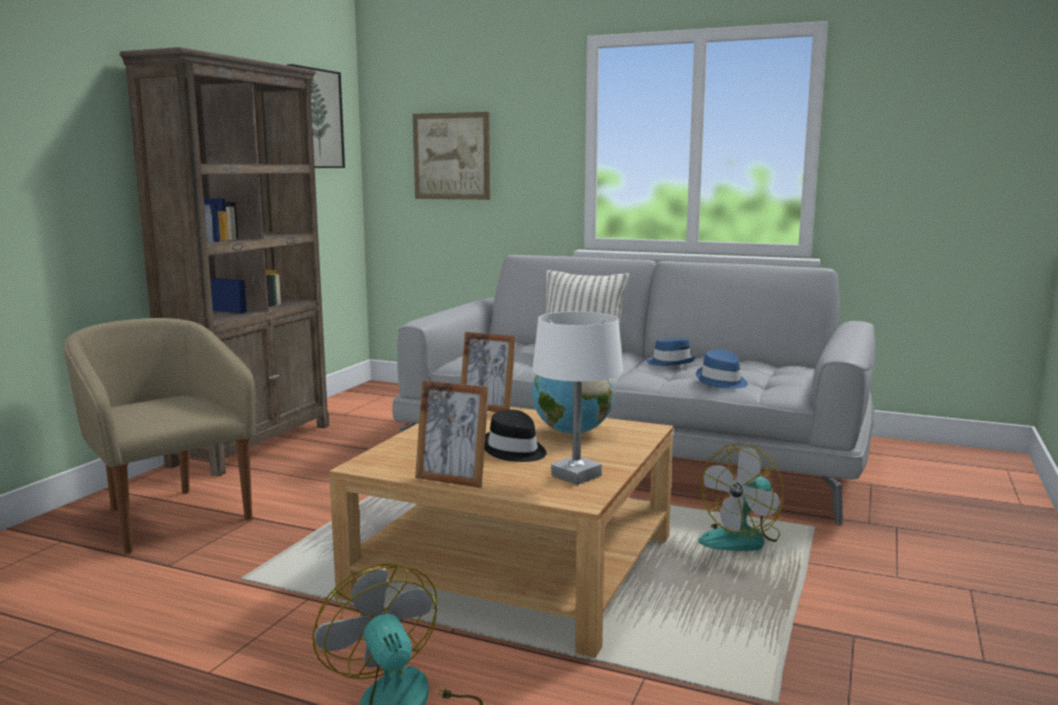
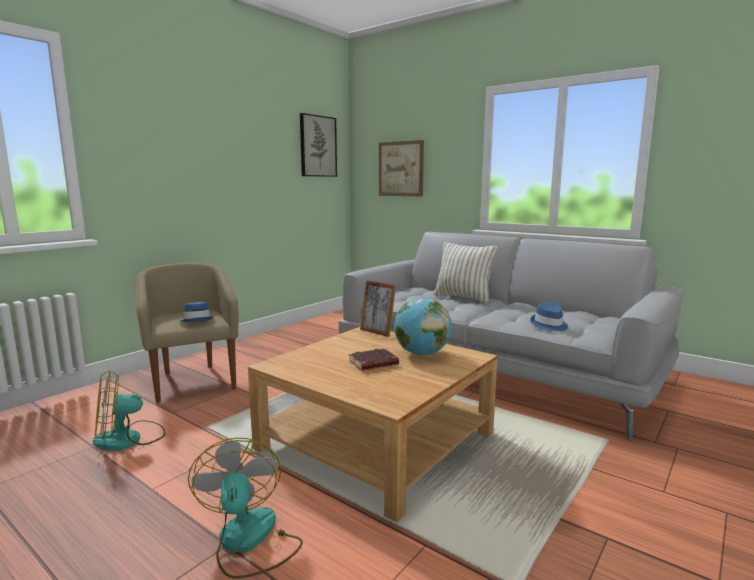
camera: 15 degrees right, 0 degrees up
brown bookcase [119,47,329,477] -> none
picture frame [415,380,489,488] -> none
black hat [484,410,547,462] -> brown book [349,348,399,371]
white table lamp [532,311,623,485] -> none
blue hat [646,338,696,366] -> blue hat moved to [180,302,213,322]
fan [698,443,784,551] -> fan moved to [93,370,166,451]

